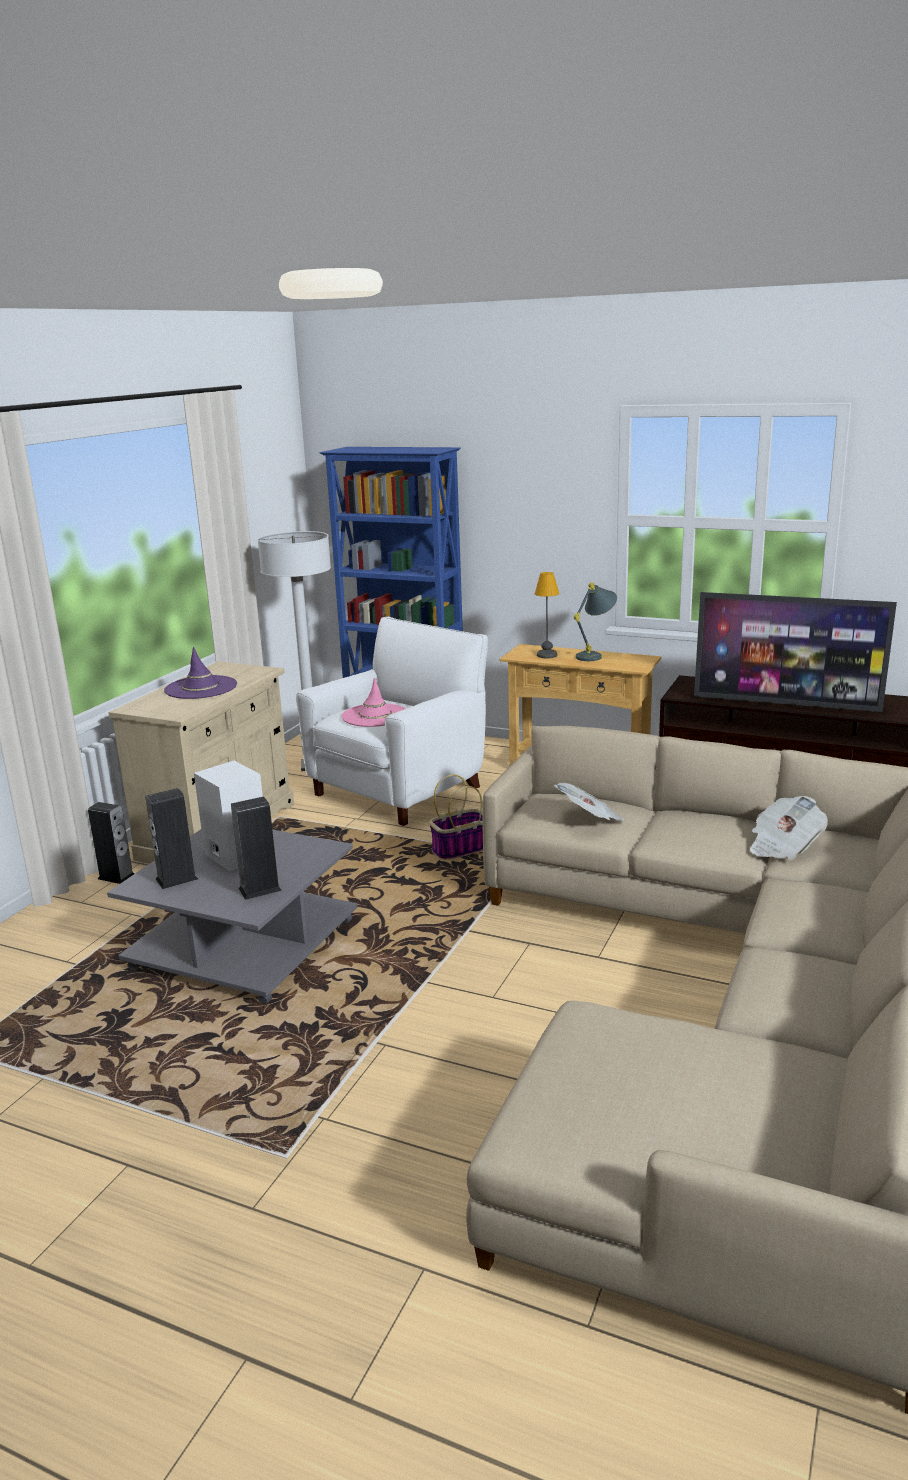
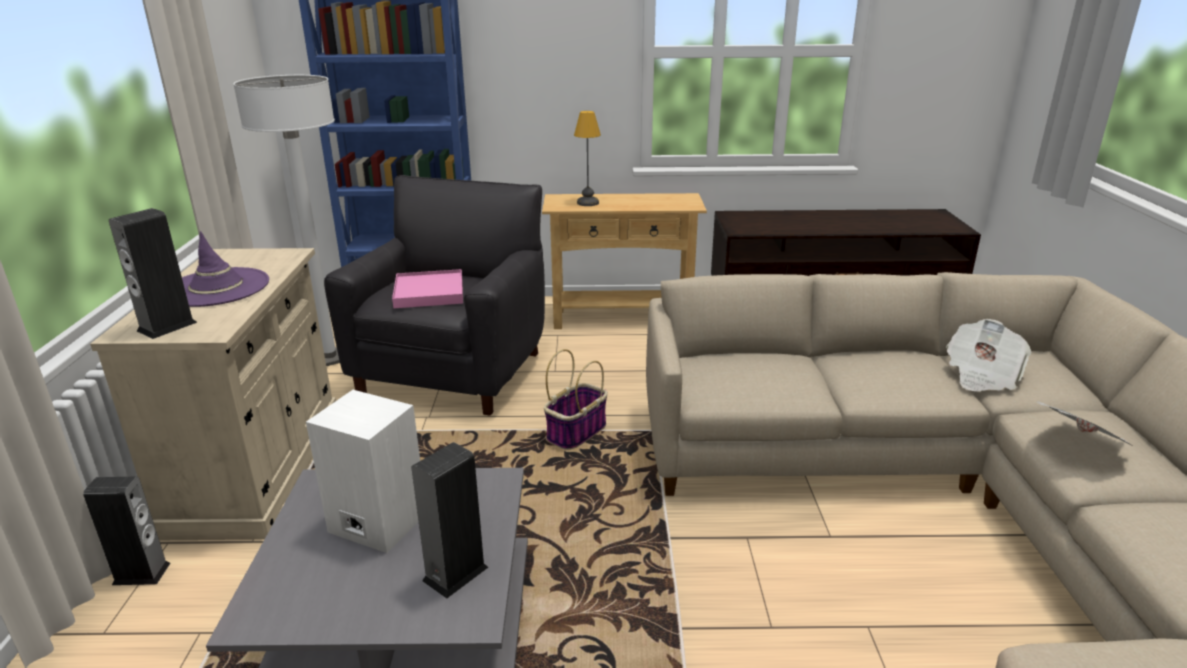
camera: 25 degrees left, 5 degrees up
speaker [145,788,198,889] -> speaker moved to [109,208,197,339]
white armchair [296,617,488,826] -> black armchair [324,175,545,416]
pink hat [342,677,406,727] -> pink tray [392,269,463,308]
newspaper [554,783,626,821] -> newspaper moved to [1036,401,1132,446]
grey table lamp [573,582,617,661] -> none
television [694,592,897,712] -> none

